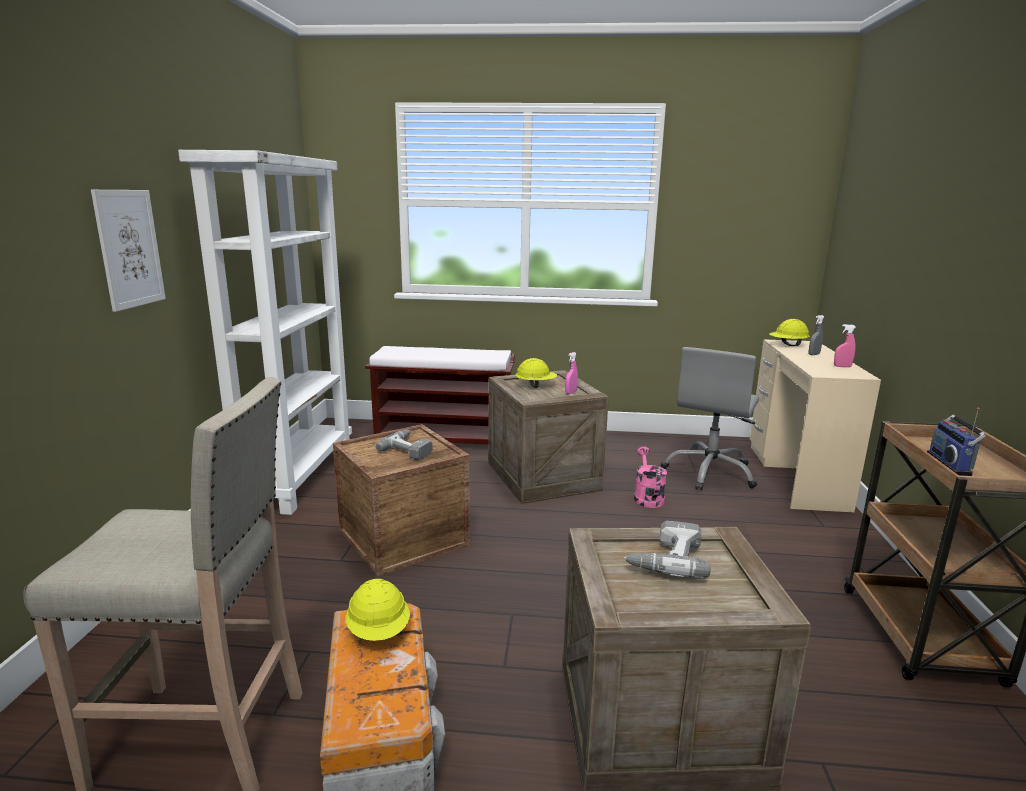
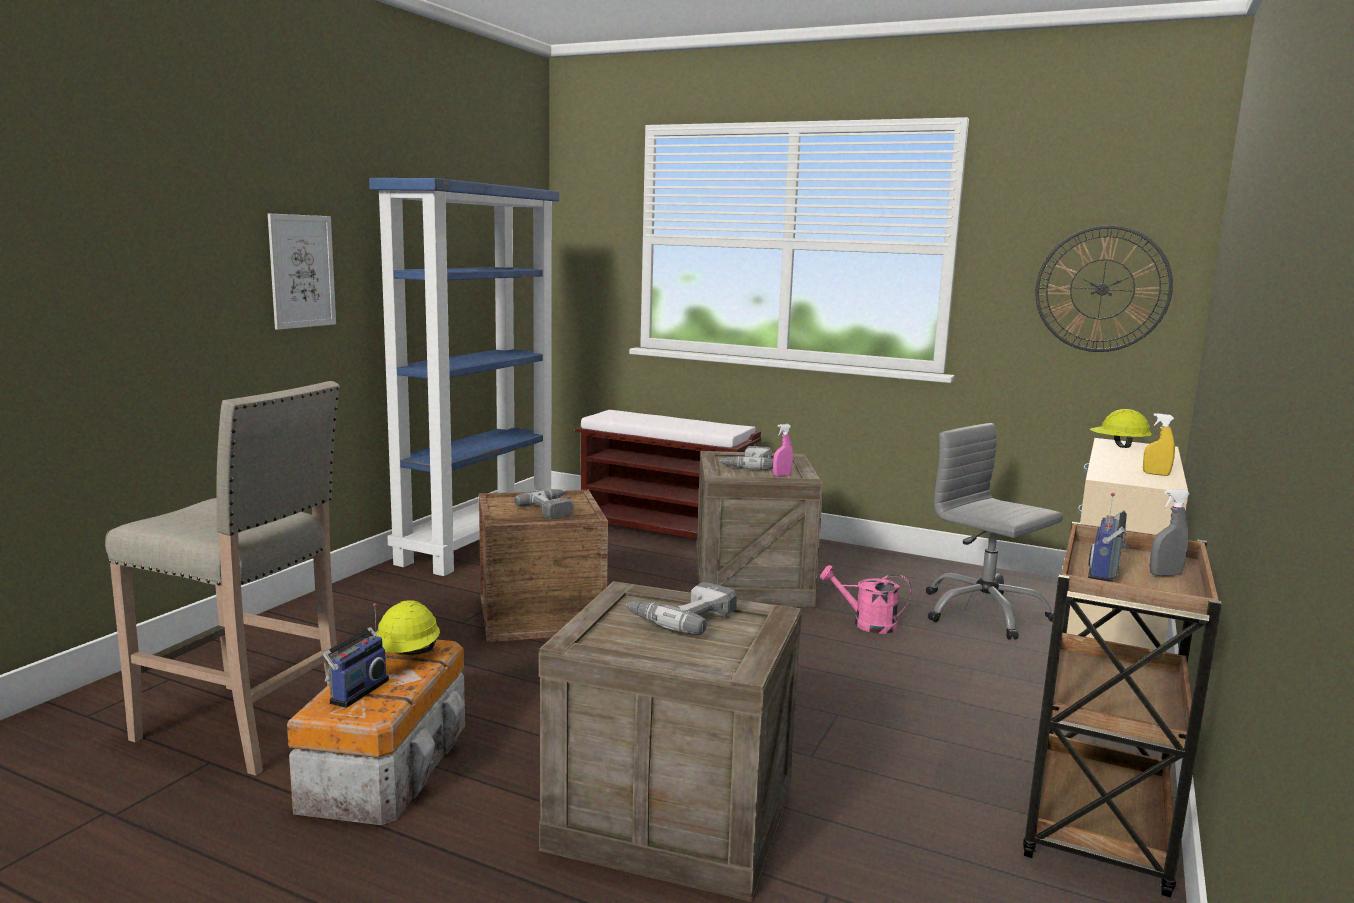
camera: 20 degrees right, 5 degrees down
white bookcase [178,150,352,515] -> blue bookcase [369,178,559,576]
yellow hard hat [515,358,557,388] -> power drill [719,446,773,470]
pink watering can [634,447,667,508] -> pink watering can turned 90 degrees counterclockwise [820,565,912,634]
grey office chair [661,347,759,491] -> grey office chair turned 90 degrees clockwise [926,423,1063,640]
grey spray bottle [809,315,824,355] -> grey spray bottle moved to [1150,489,1190,576]
pink spray bottle [834,324,856,367] -> yellow spray bottle [1143,413,1175,476]
none -> radio [323,603,389,708]
none -> wall clock [1035,225,1173,352]

